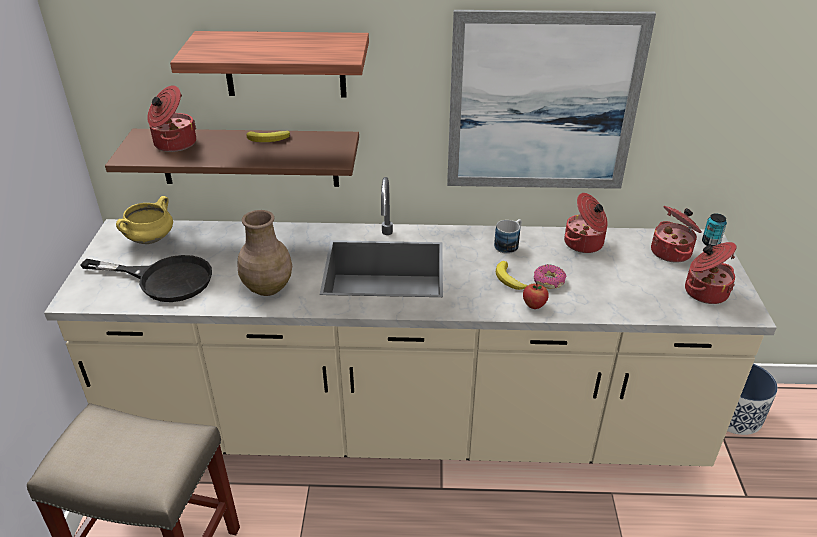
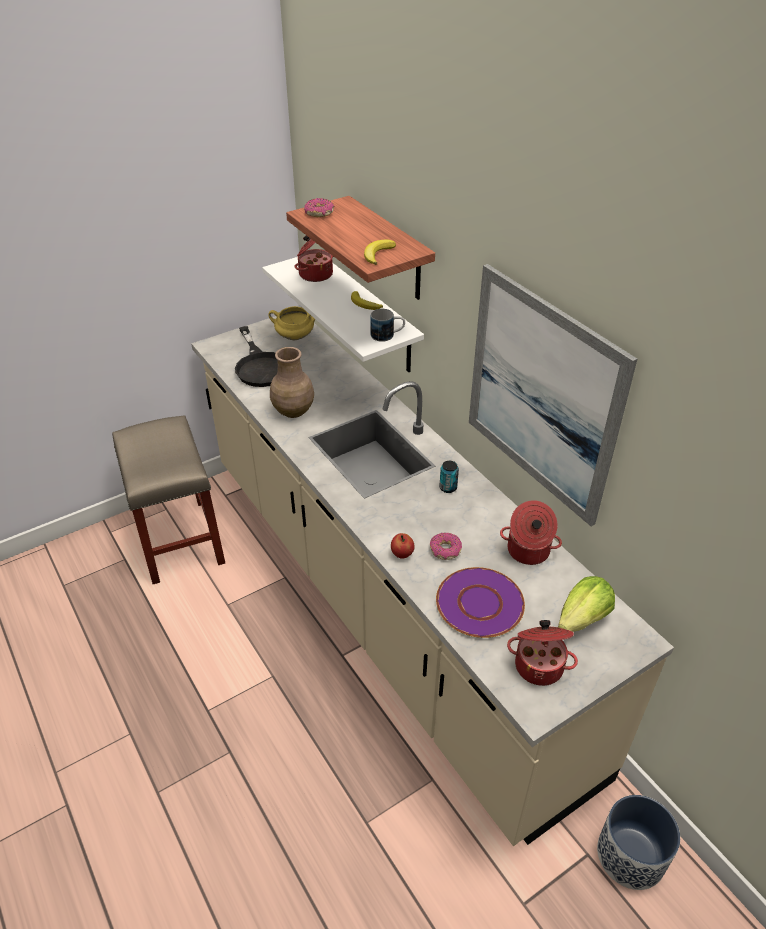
camera: 55 degrees right, 5 degrees up
brown shelf [105,129,359,187] -> white shelf [262,257,424,372]
mug [494,219,522,254] -> mug moved to [370,309,405,342]
banana [496,261,528,290] -> banana moved to [364,240,396,265]
cooking pot [651,206,702,263] -> lettuce [558,576,615,632]
can [702,213,727,247] -> can moved to [439,461,459,493]
none -> donut [304,198,334,217]
none -> purple plate [436,567,525,638]

